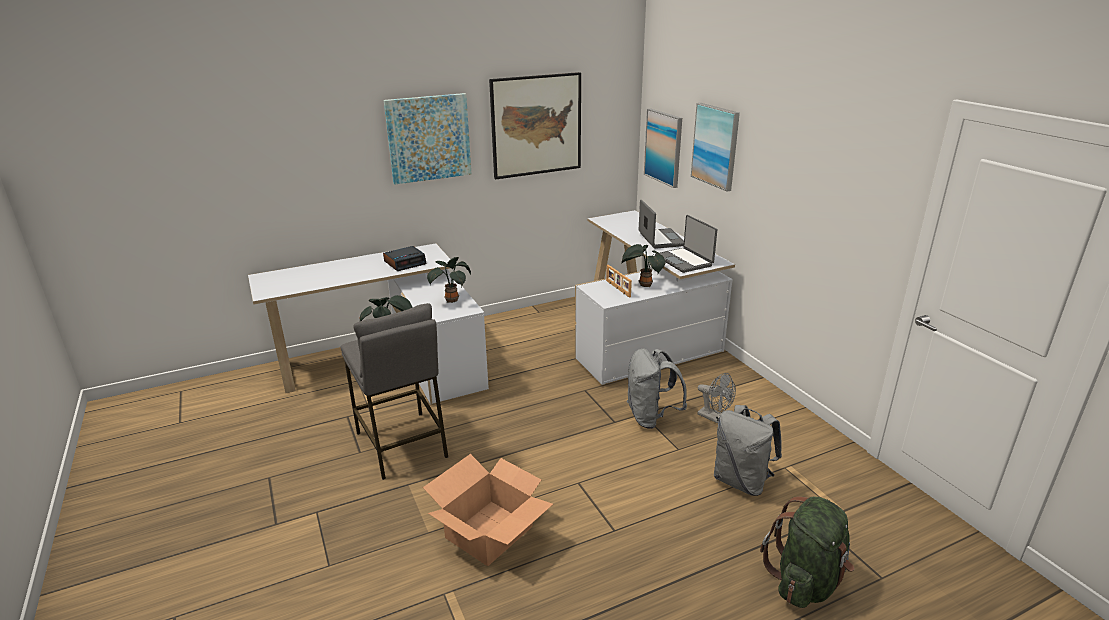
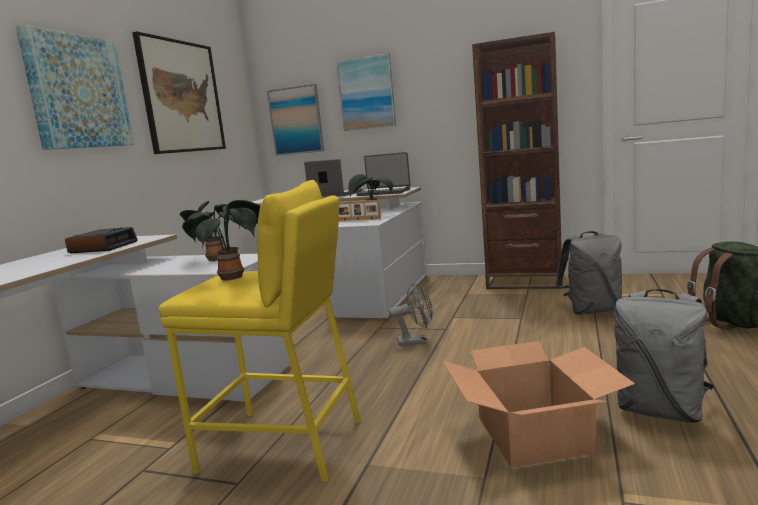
camera: 45 degrees left, 15 degrees down
grey stool [341,303,448,480] -> yellow stool [158,180,361,482]
grey backpack [627,348,687,429] -> grey backpack moved to [614,289,714,423]
grey fan [697,373,736,424] -> grey fan moved to [389,282,433,346]
none -> brown bookcase [472,32,563,289]

